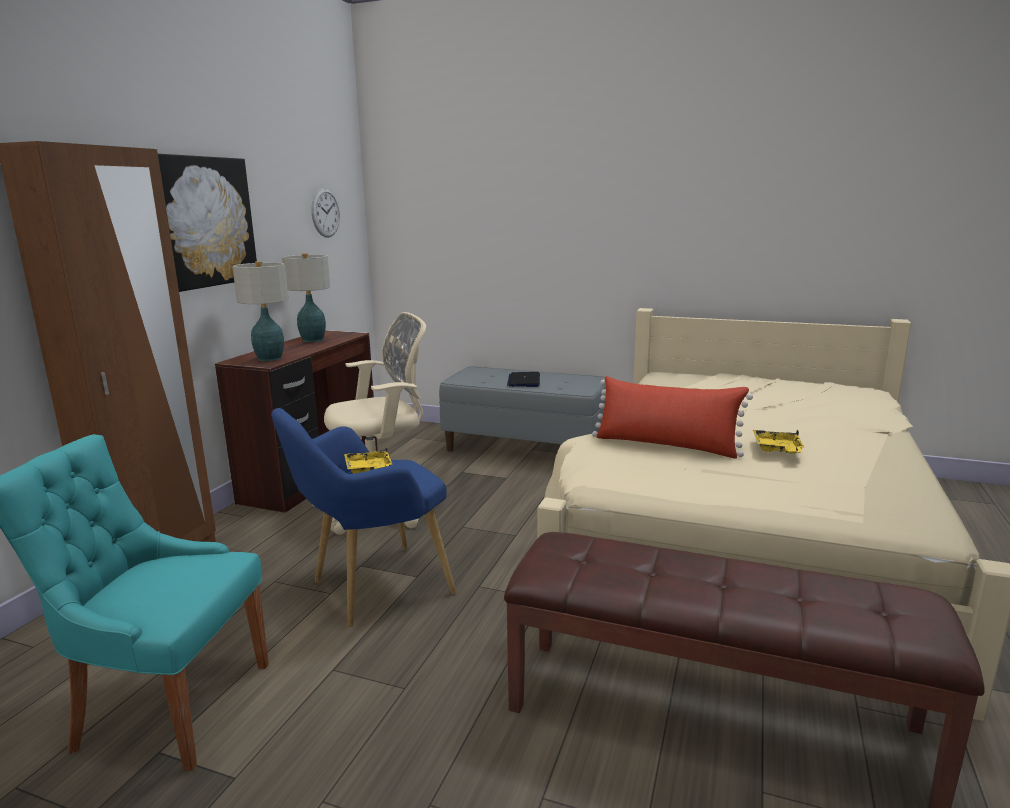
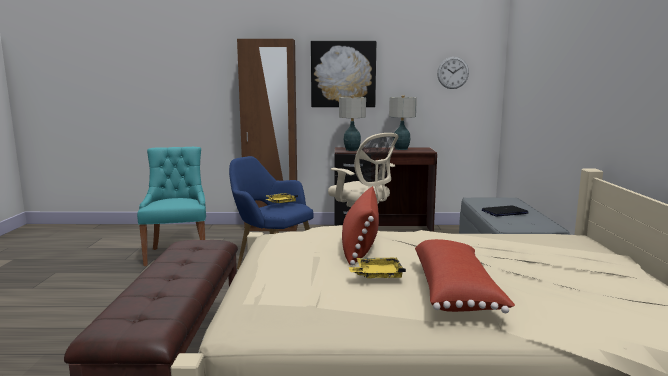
camera: 70 degrees right, 5 degrees down
none -> red pillow [415,239,515,313]

